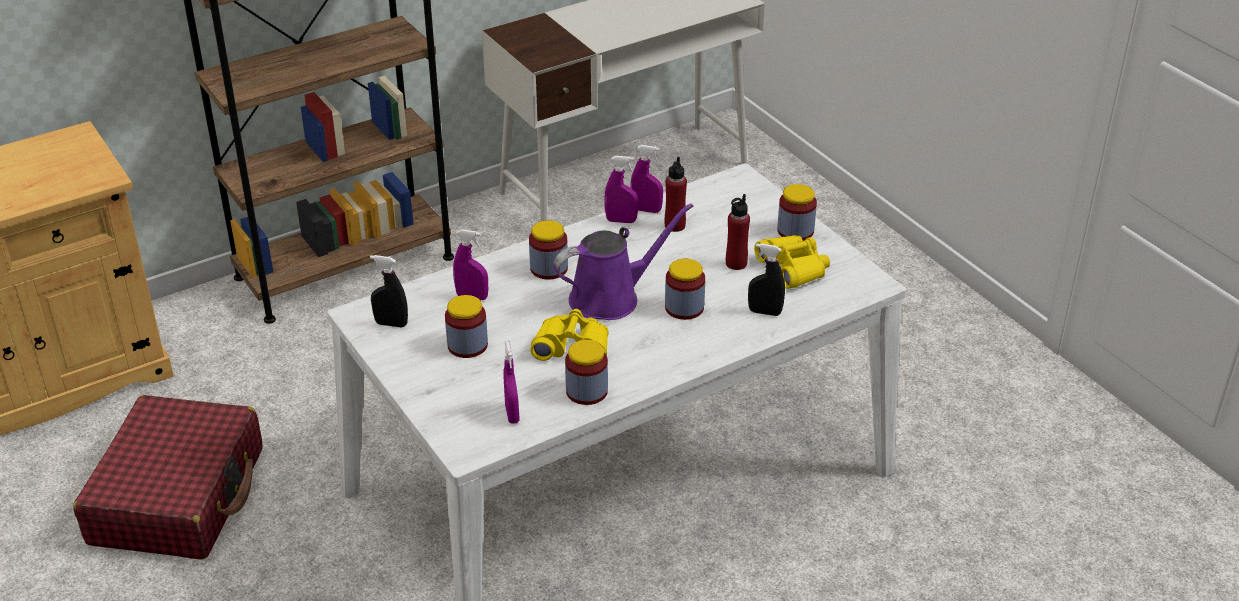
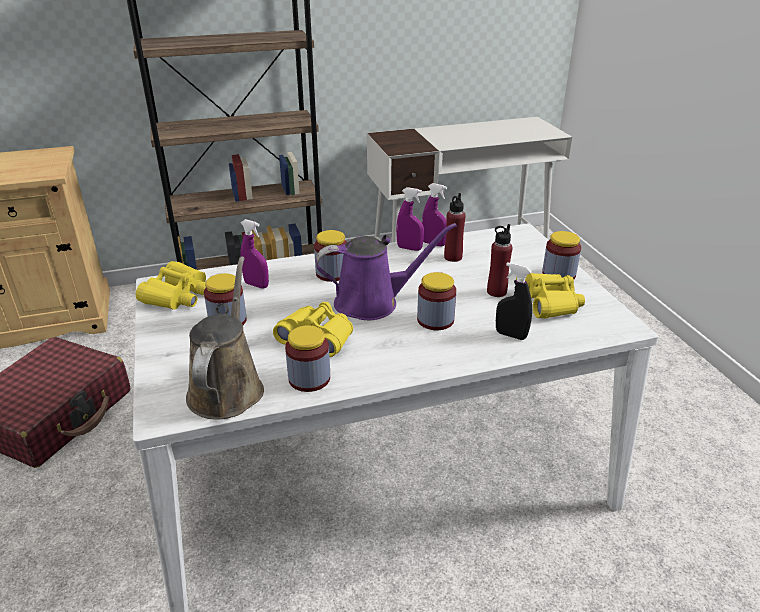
camera: 15 degrees right, 5 degrees down
black spray bottle [370,255,408,327] -> yellow binoculars [136,261,206,310]
purple spray bottle [504,341,519,424] -> brown watering can [186,257,264,420]

